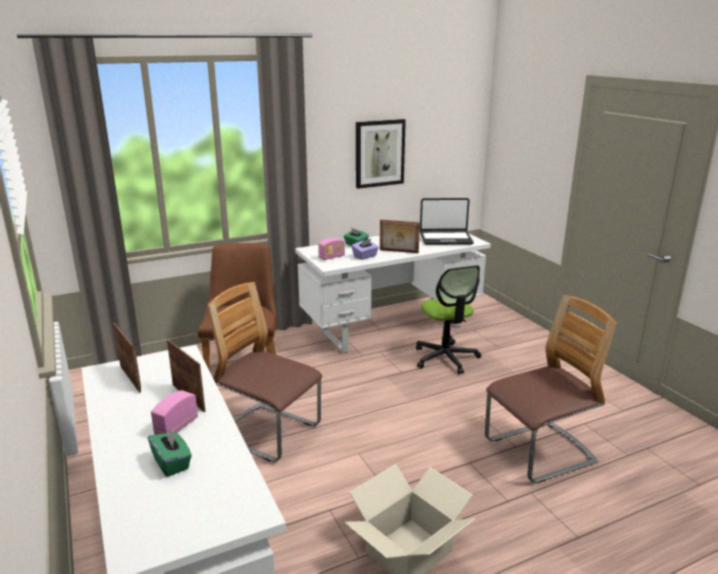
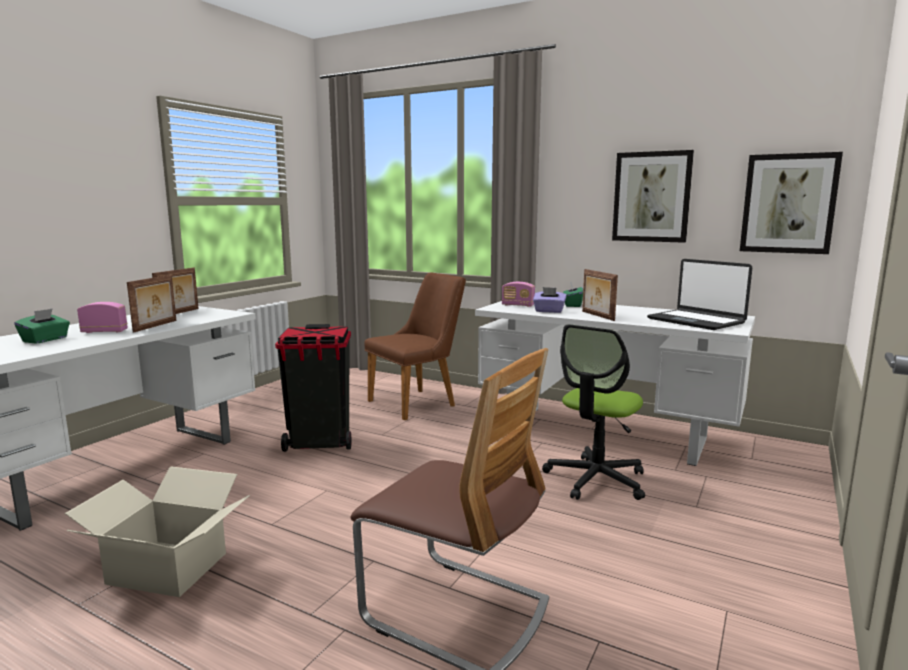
camera: 55 degrees right, 10 degrees down
chair [207,282,322,462] -> black trash can [275,324,351,452]
none -> picture [740,152,843,254]

